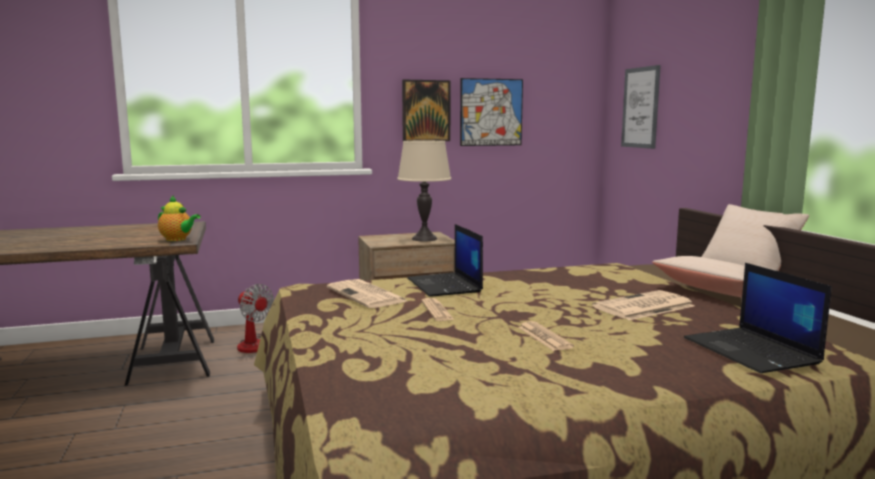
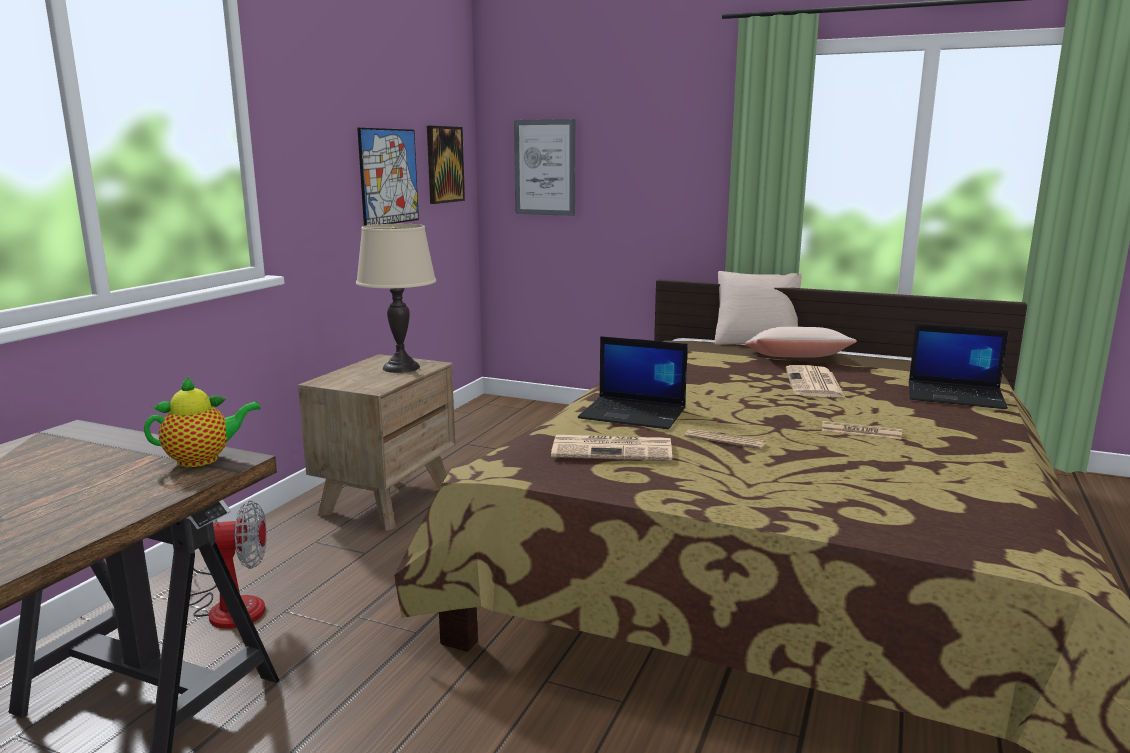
camera: 50 degrees left, 5 degrees up
picture [402,80,451,141] -> picture moved to [427,126,465,204]

